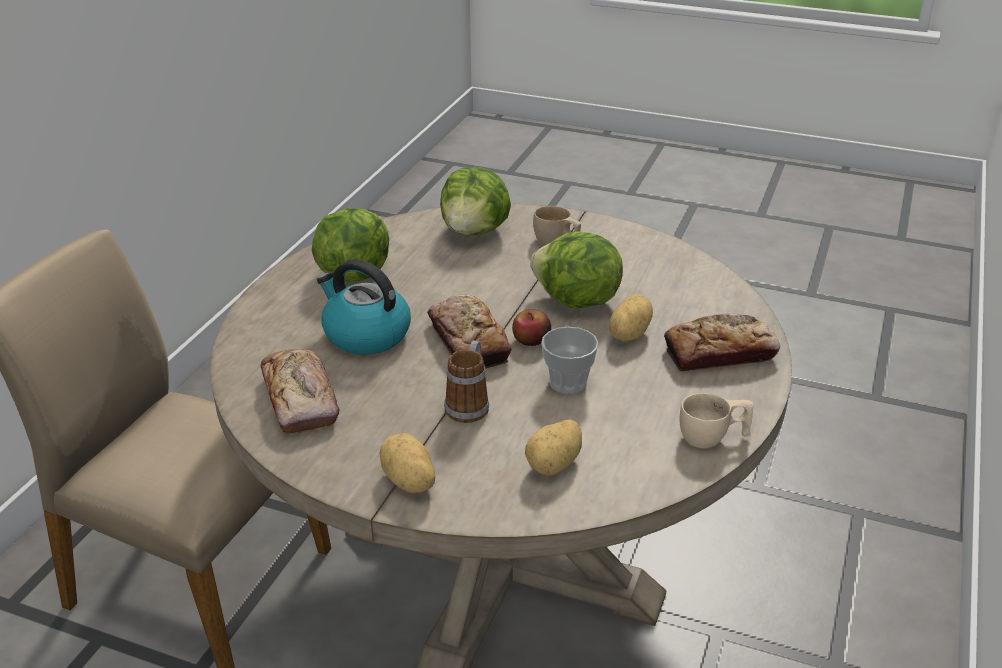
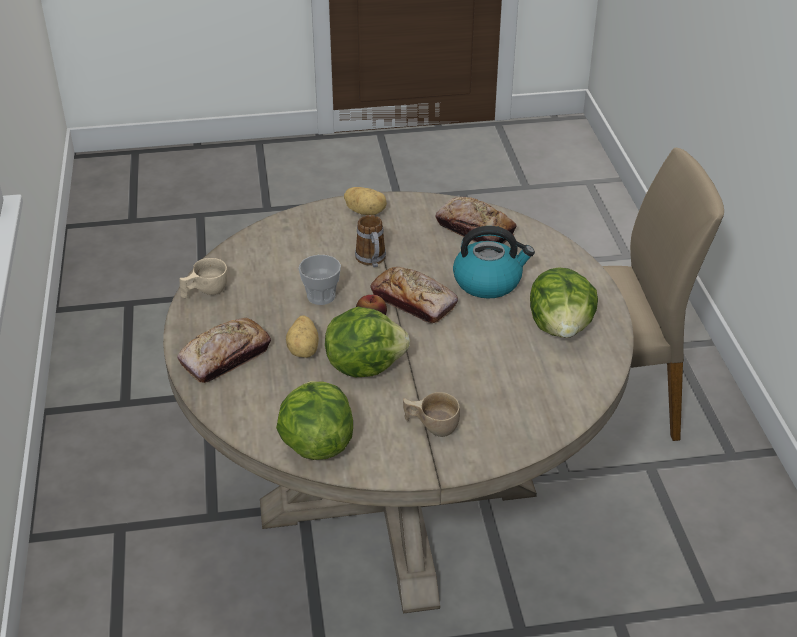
camera: 150 degrees right, 5 degrees up
lettuce [440,167,511,235] -> lettuce moved to [276,381,353,460]
potato [525,419,582,476] -> none

